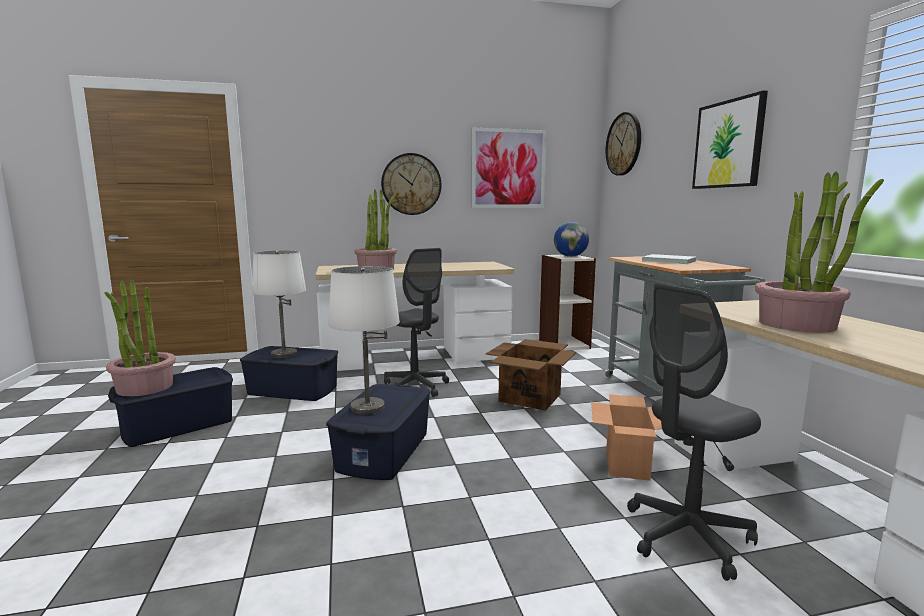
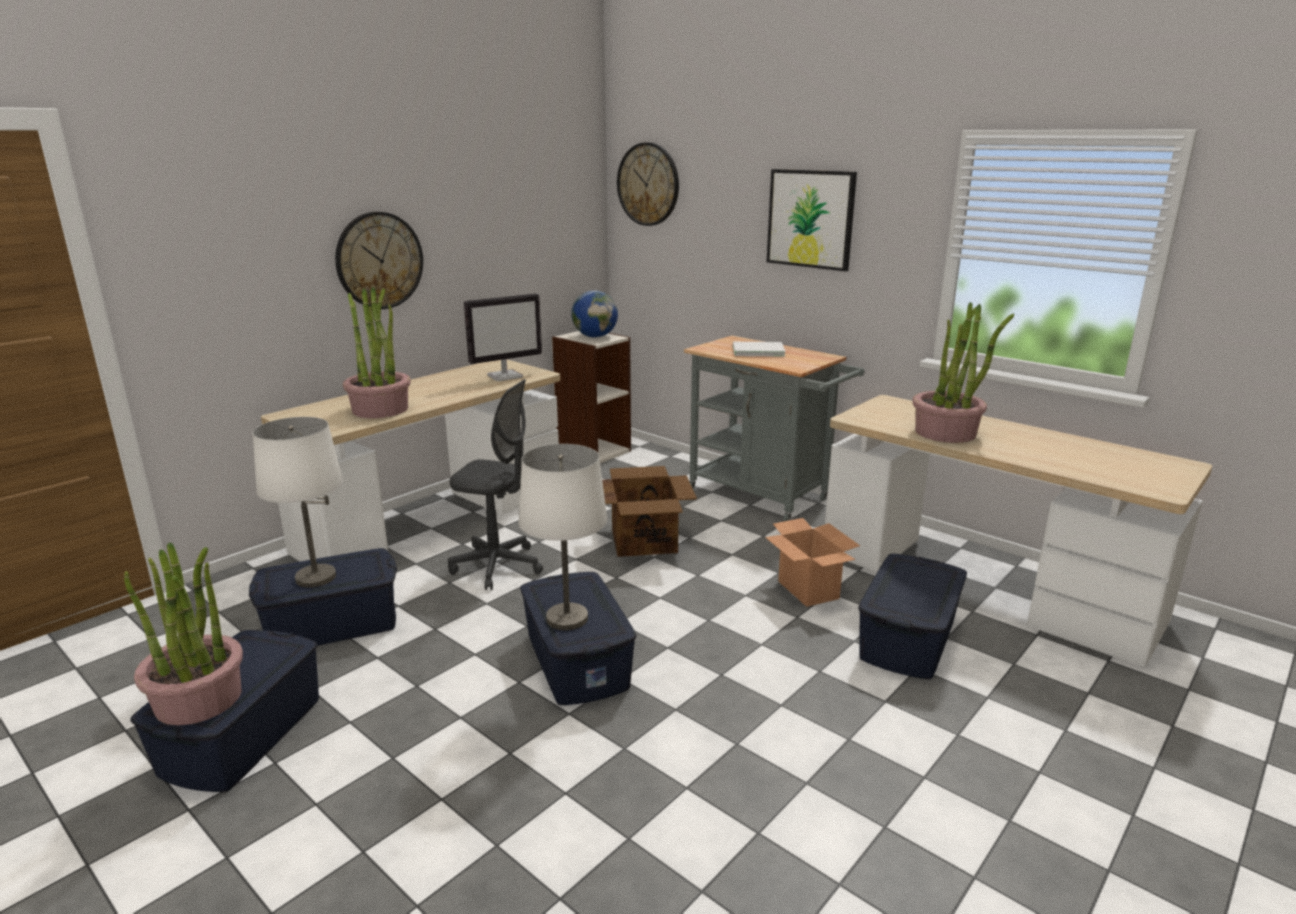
camera: 35 degrees left, 10 degrees up
picture [471,128,546,208] -> none
grey office chair [627,283,761,581] -> blue storage box [858,554,967,679]
none -> monitor [464,293,542,381]

